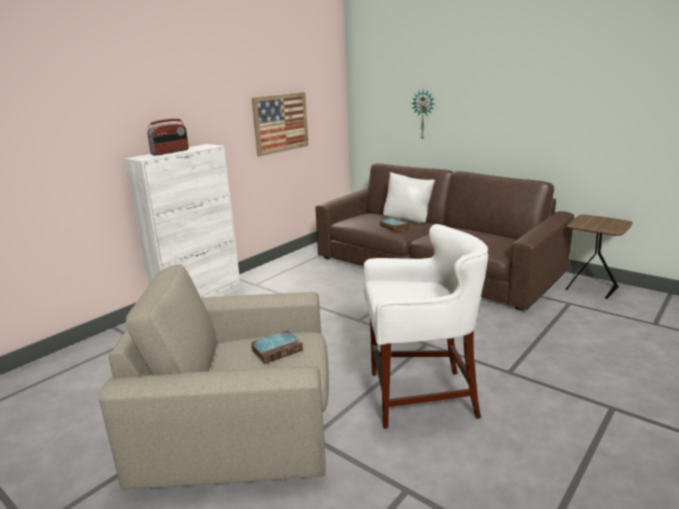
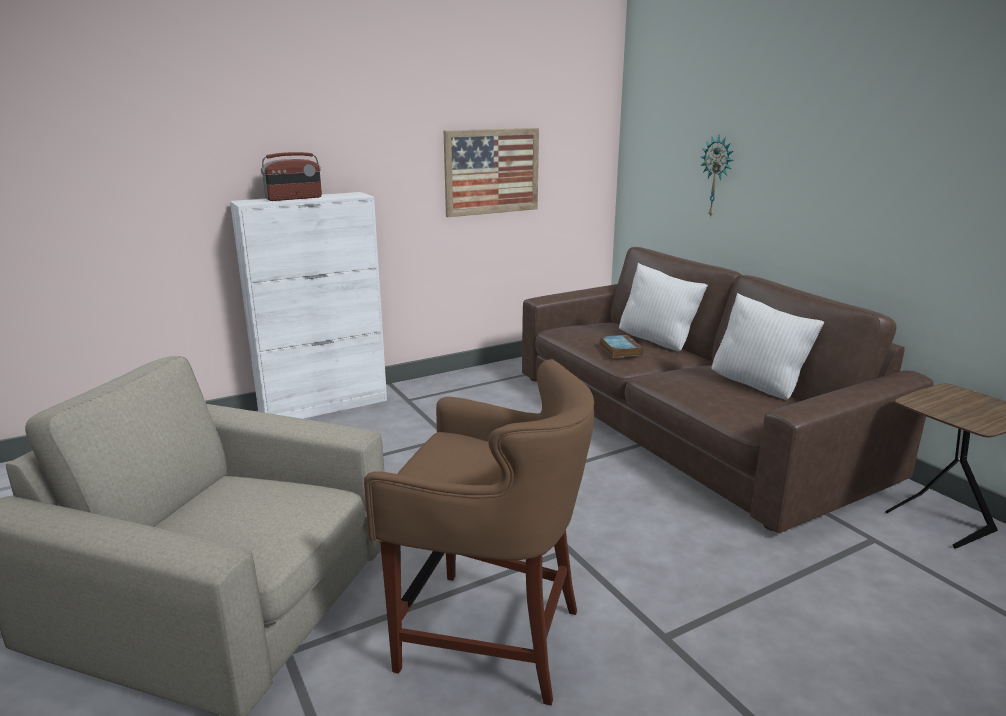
camera: 20 degrees right, 0 degrees up
book [251,330,303,364] -> none
white stool [364,224,488,429] -> brown stool [364,359,594,706]
none -> white pillow [711,293,825,400]

